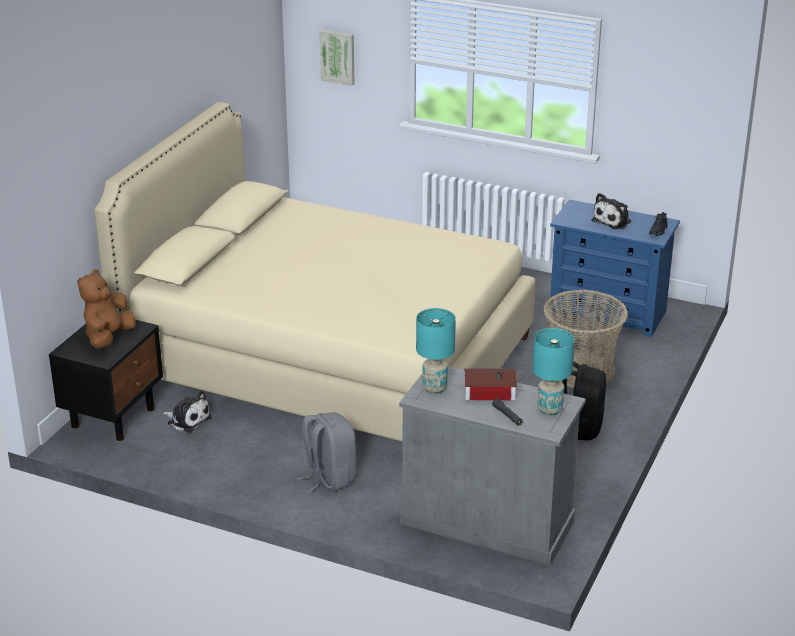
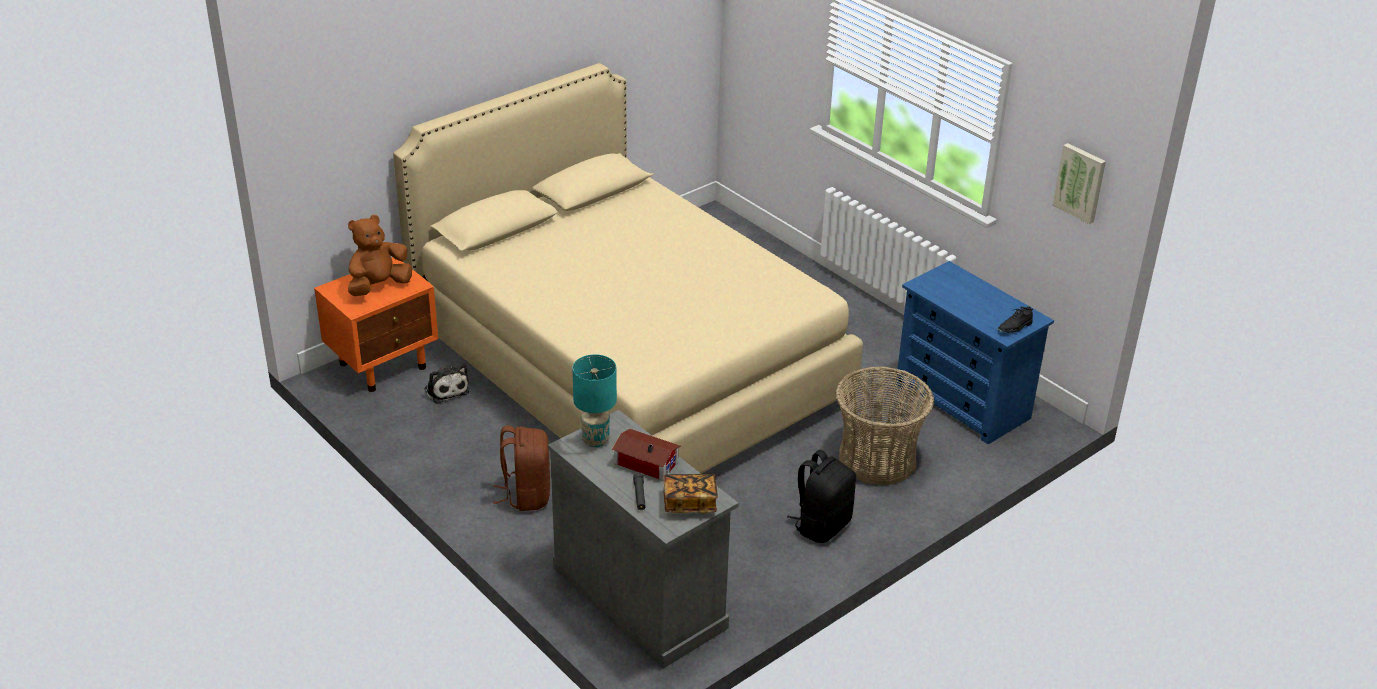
camera: 25 degrees right, 5 degrees up
black nightstand [49,320,163,441] -> orange nightstand [314,257,438,392]
grey backpack [297,412,356,492] -> brown backpack [494,426,550,511]
picture [319,30,354,86] -> picture moved to [1053,143,1106,224]
turquoise table lamp [533,328,575,415] -> book [663,474,718,514]
plush toy [591,193,631,229] -> none

